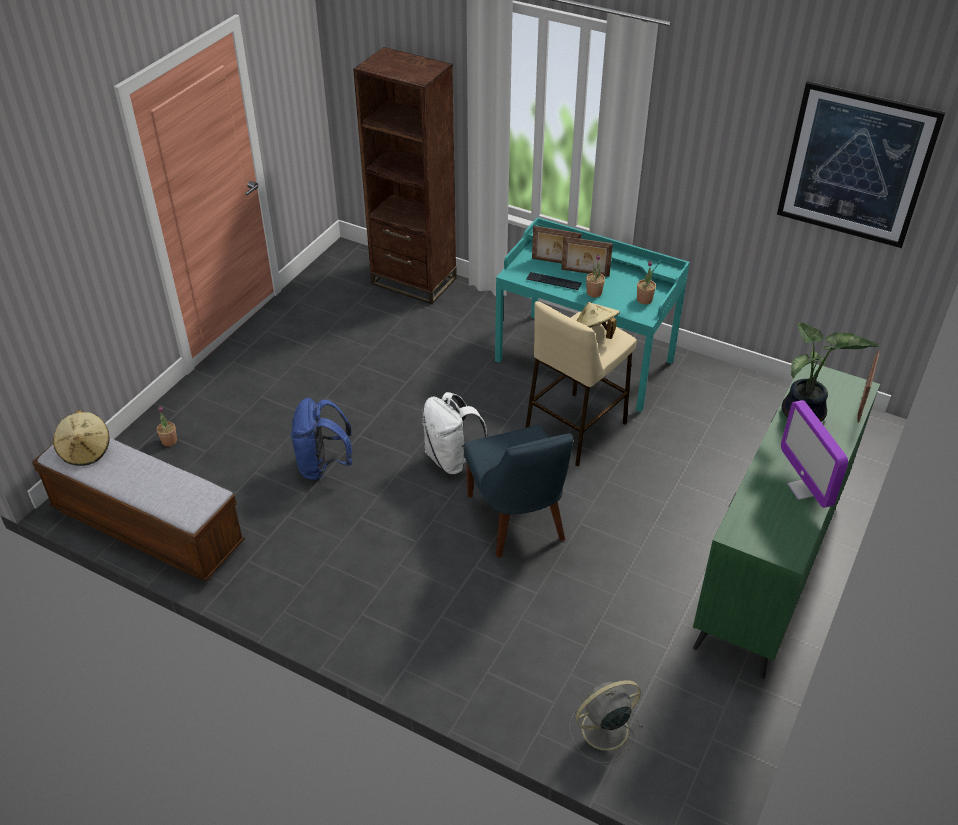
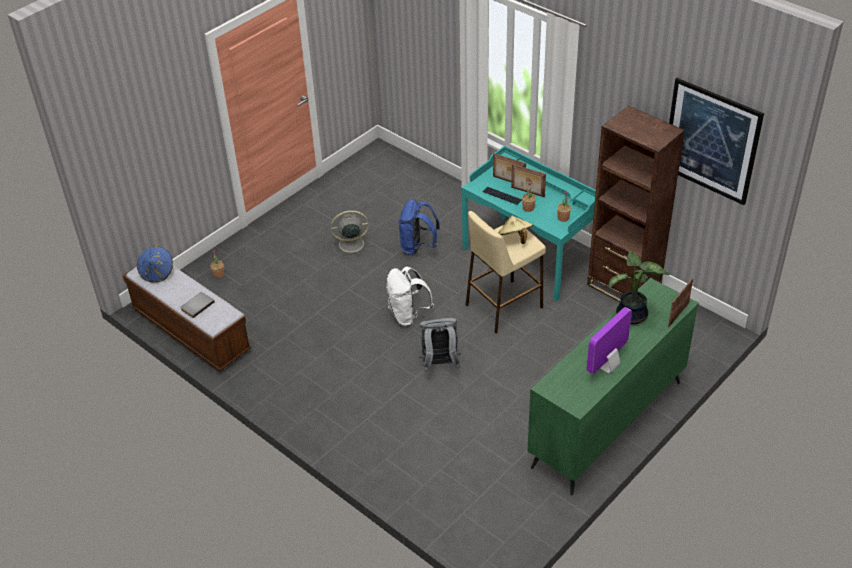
camera: 15 degrees right, 0 degrees up
beige hat [53,410,110,466] -> blue hat [137,245,173,283]
blue backpack [291,398,352,481] -> blue backpack moved to [398,199,440,256]
brown bookcase [353,47,457,304] -> brown bookcase moved to [587,106,685,302]
blue chair [464,425,573,558] -> grey backpack [419,318,461,372]
grey fan [569,680,643,763] -> grey fan moved to [331,210,372,257]
monitor [781,400,848,508] -> monitor turned 45 degrees clockwise [586,307,632,374]
none -> grey book [180,292,215,318]

